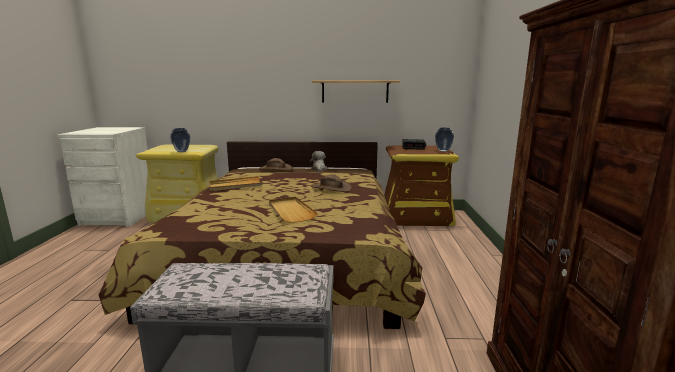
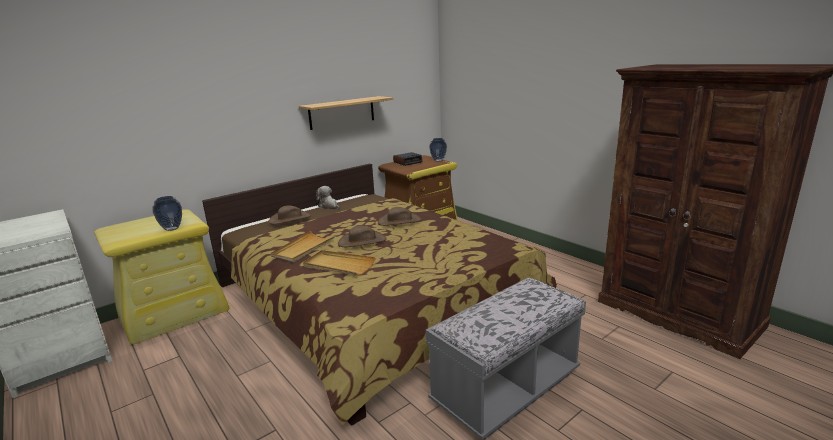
camera: 40 degrees left, 5 degrees up
beige tray [269,197,318,223] -> beige tray moved to [303,250,376,275]
none -> brown hat [338,225,387,247]

